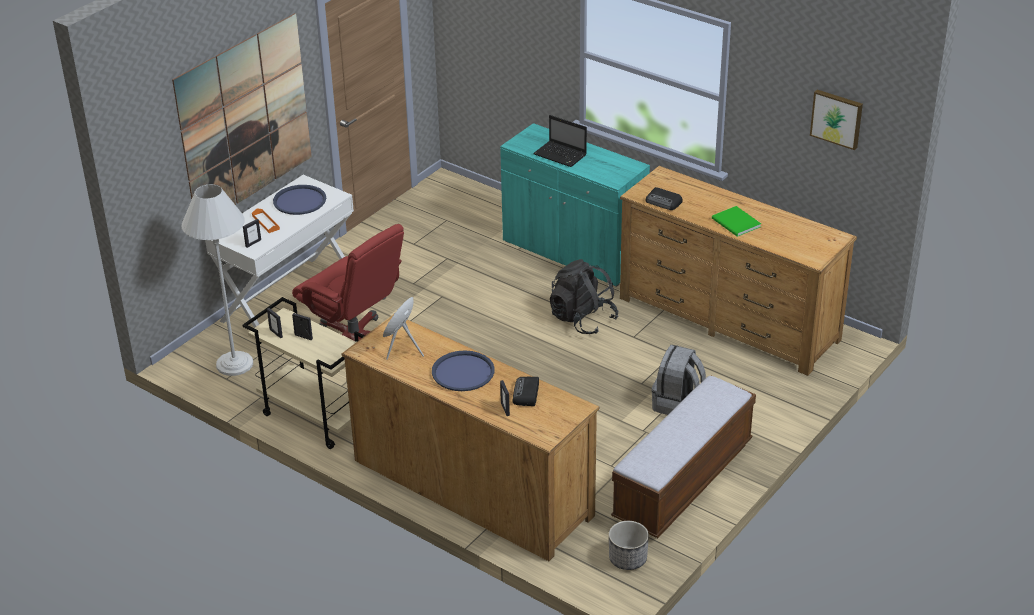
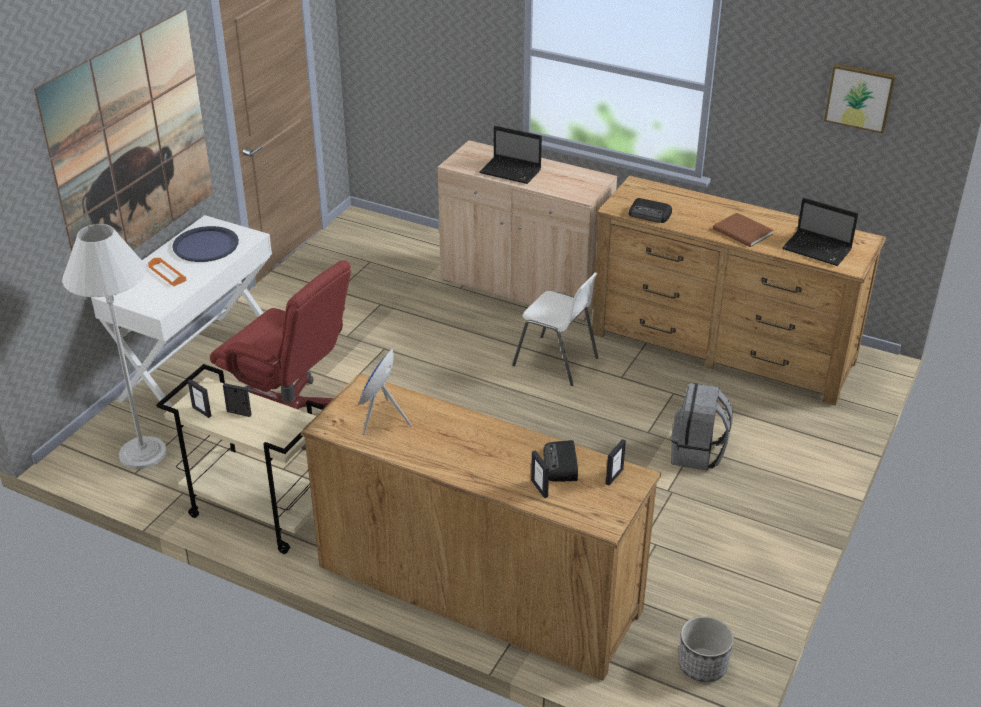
camera: 10 degrees left, 0 degrees up
picture frame [243,219,261,248] -> picture frame moved to [606,439,626,486]
blue tray [432,350,495,391] -> none
turquoise cabinet [500,123,650,287] -> beige cabinet [438,140,617,321]
black backpack [550,259,619,334] -> white chair [512,272,598,386]
bench [611,376,756,538] -> none
green book [712,206,761,237] -> brown book [713,213,774,247]
none -> laptop [782,198,858,266]

